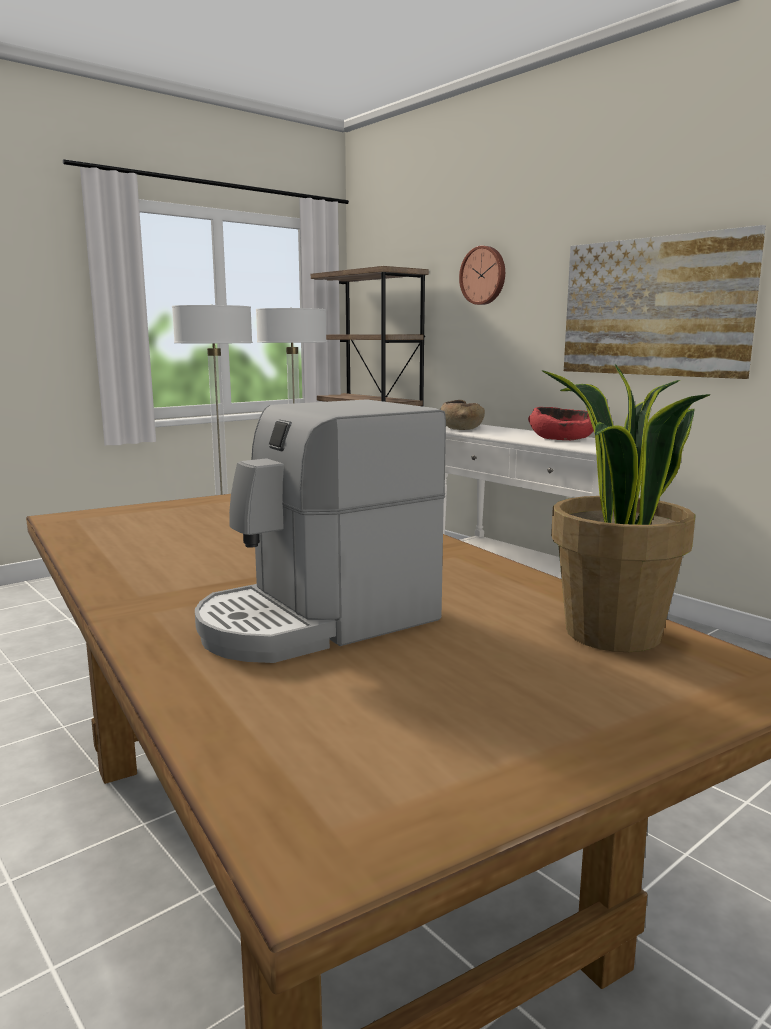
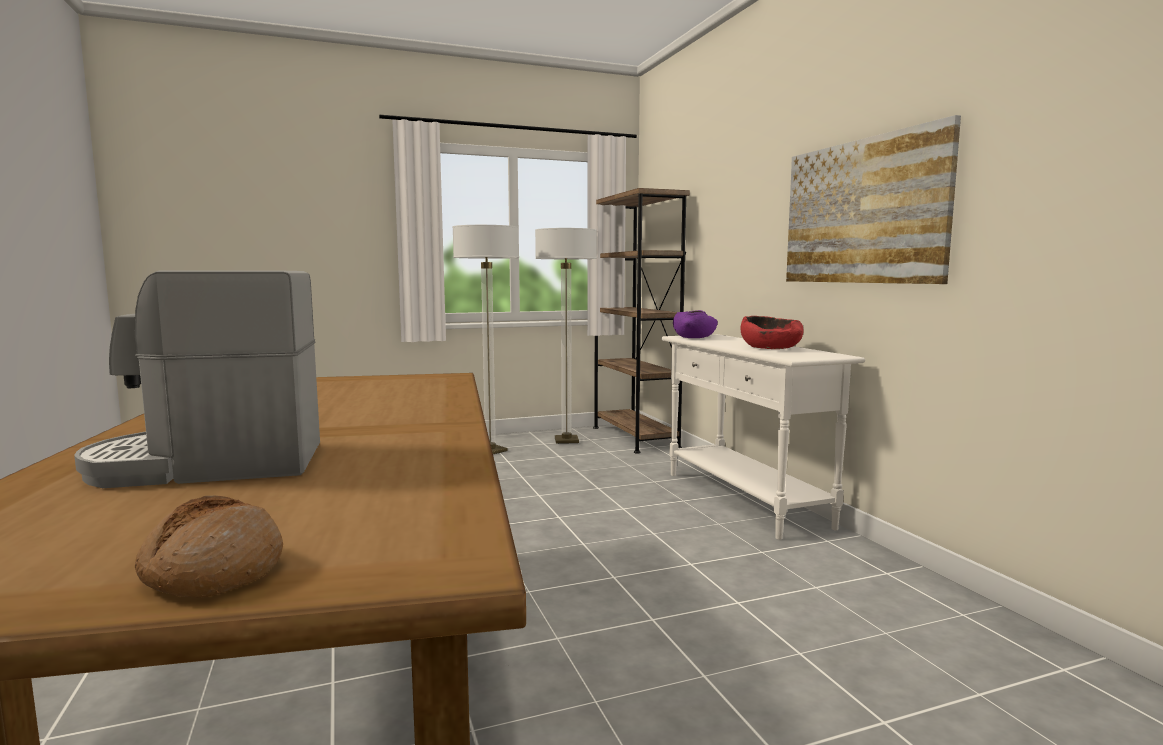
camera: 20 degrees right, 5 degrees down
brown bowl [440,400,485,430] -> purple bowl [673,310,718,338]
wall clock [459,246,505,305] -> none
potted plant [542,364,711,652] -> none
none -> bread [135,496,283,597]

